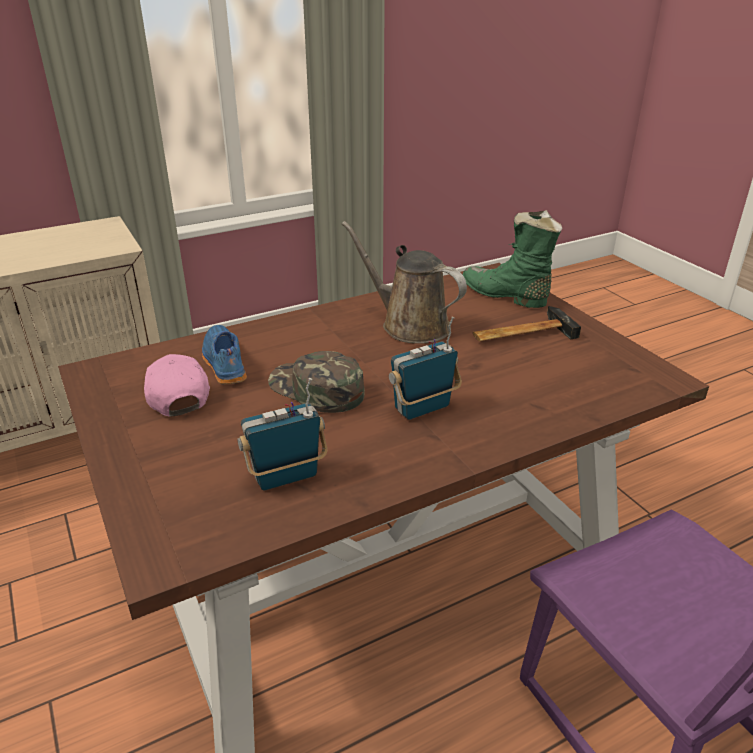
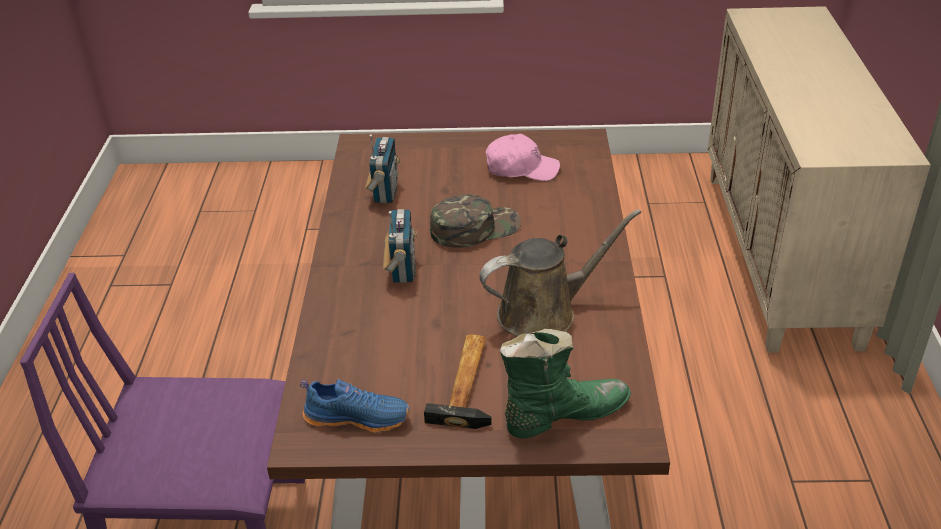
camera: 120 degrees right, 5 degrees up
blue shoe [202,325,247,384] -> blue shoe moved to [300,379,410,433]

